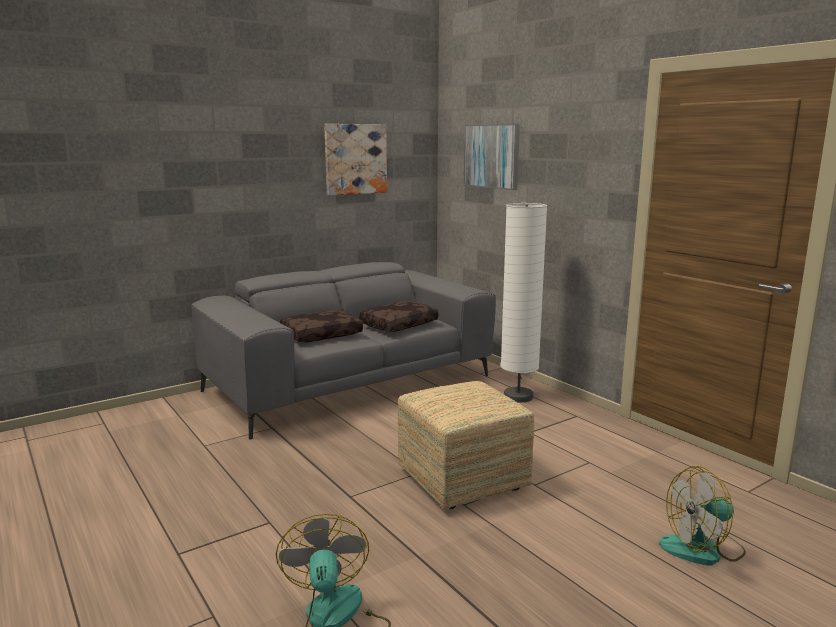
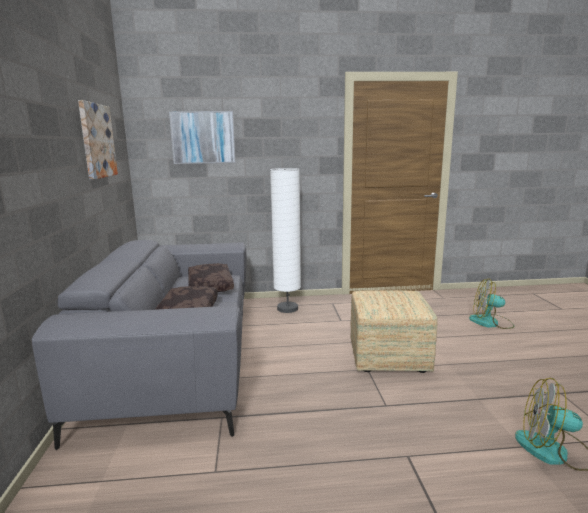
camera: 60 degrees left, 0 degrees up
fan [659,466,746,565] -> fan turned 90 degrees clockwise [469,279,514,329]

